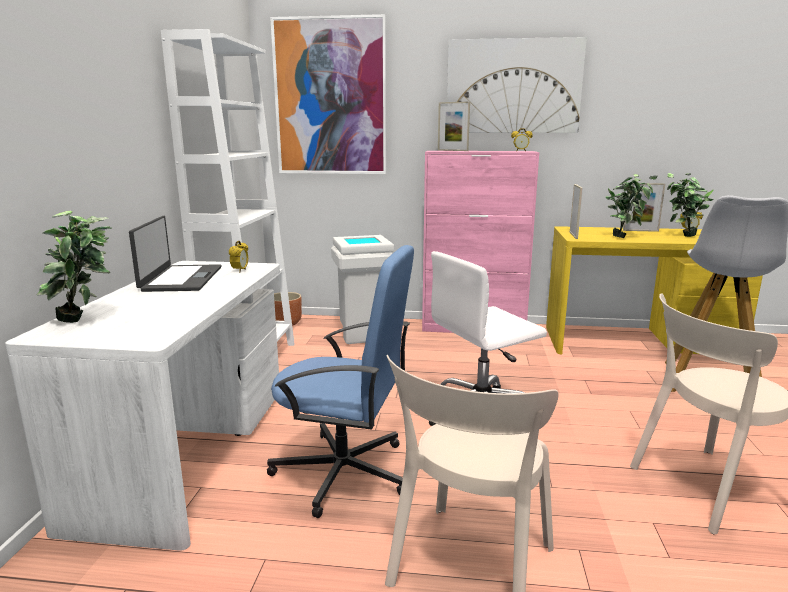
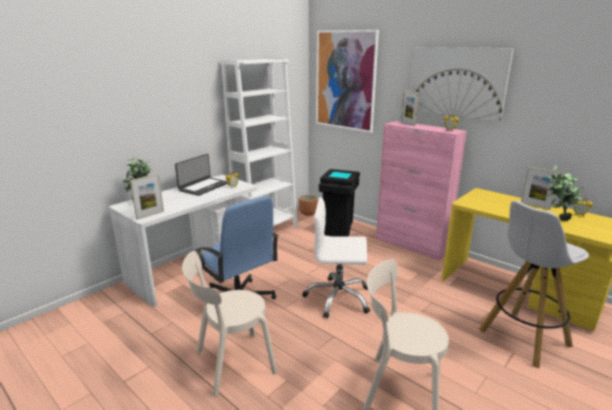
camera: 35 degrees right, 5 degrees up
white trash can [331,235,394,344] -> black trash can [319,169,360,236]
picture frame [570,184,583,239] -> picture frame moved to [130,174,164,220]
potted plant [605,174,658,238] -> none

